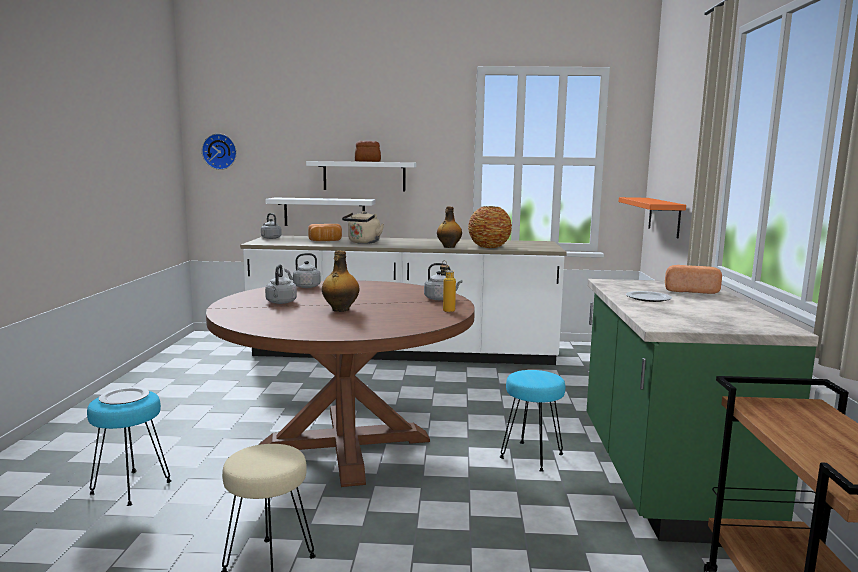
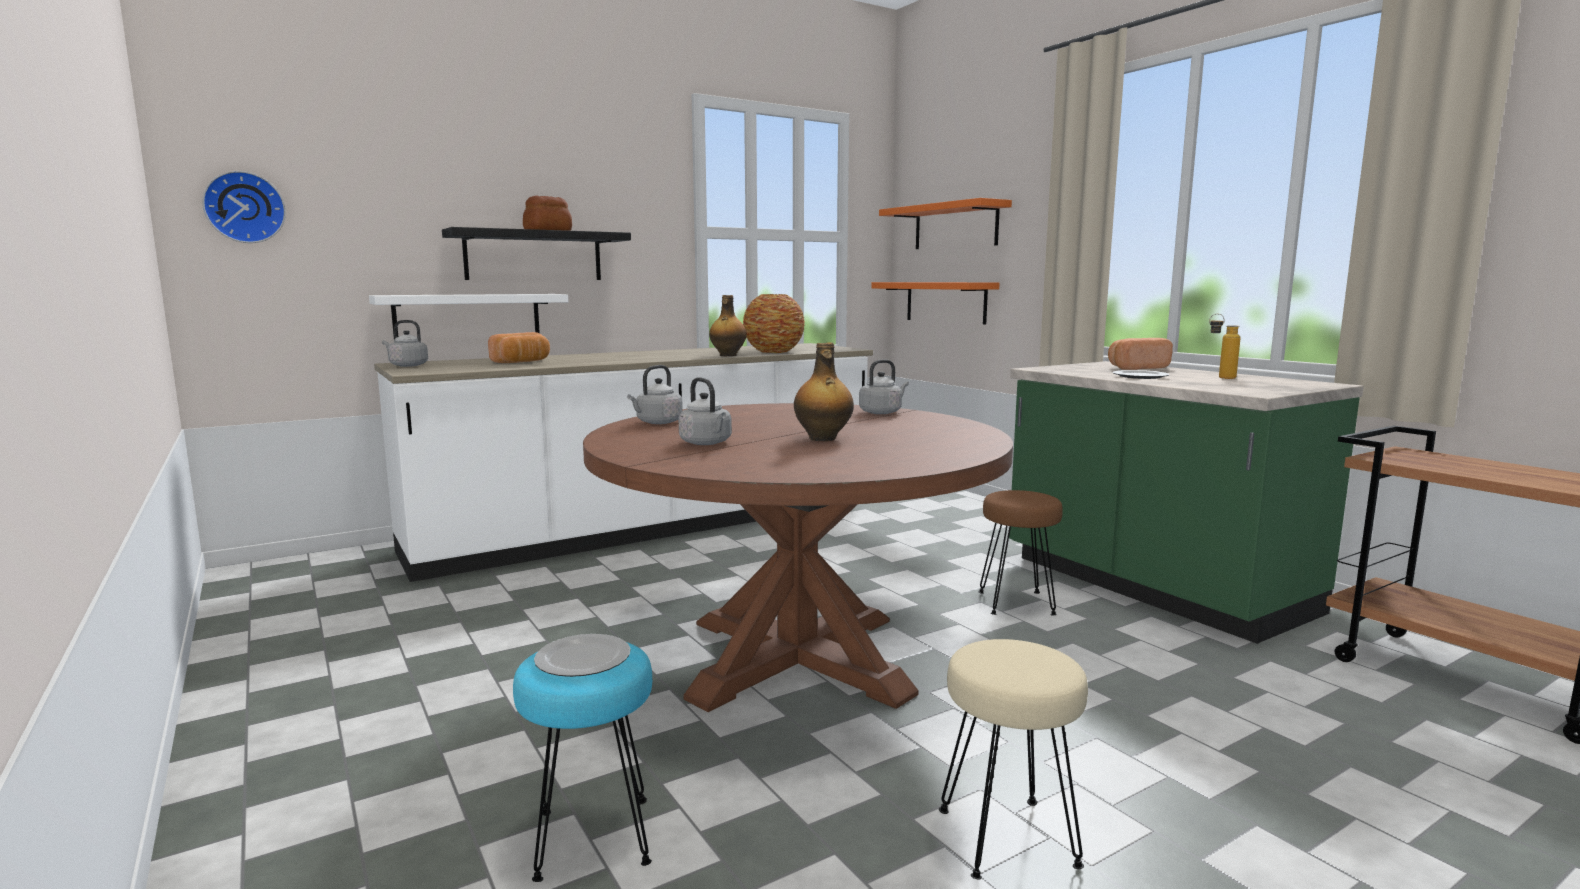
camera: 35 degrees left, 0 degrees up
white shelf [306,161,416,191] -> black shelf [442,227,631,280]
beige kettle [342,211,384,244] -> none
bottle [440,260,456,312] -> bottle moved to [1209,314,1240,379]
turquoise stool [500,370,565,472] -> brown stool [978,490,1063,616]
none -> orange shelf [879,198,1012,249]

